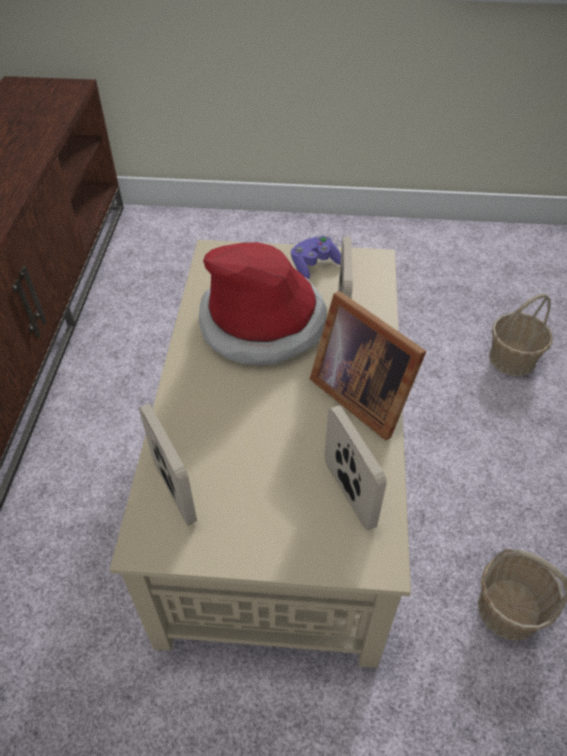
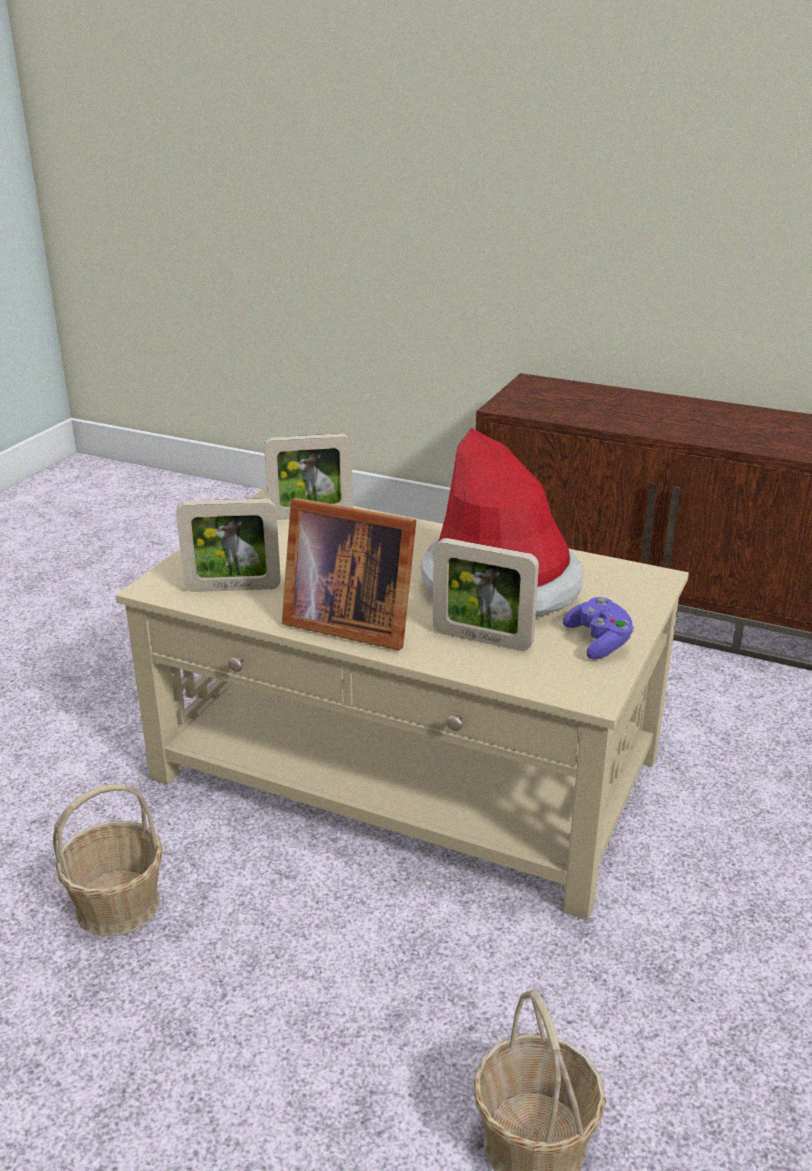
camera: 110 degrees right, 20 degrees down
picture frame [310,291,427,440] -> picture frame turned 135 degrees counterclockwise [282,498,416,650]

